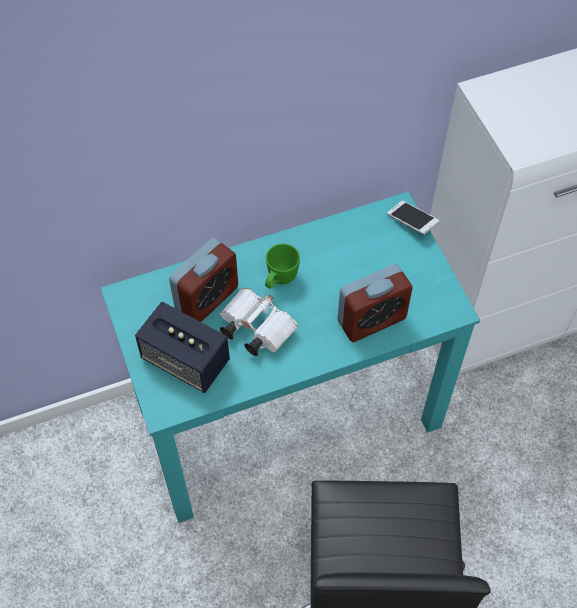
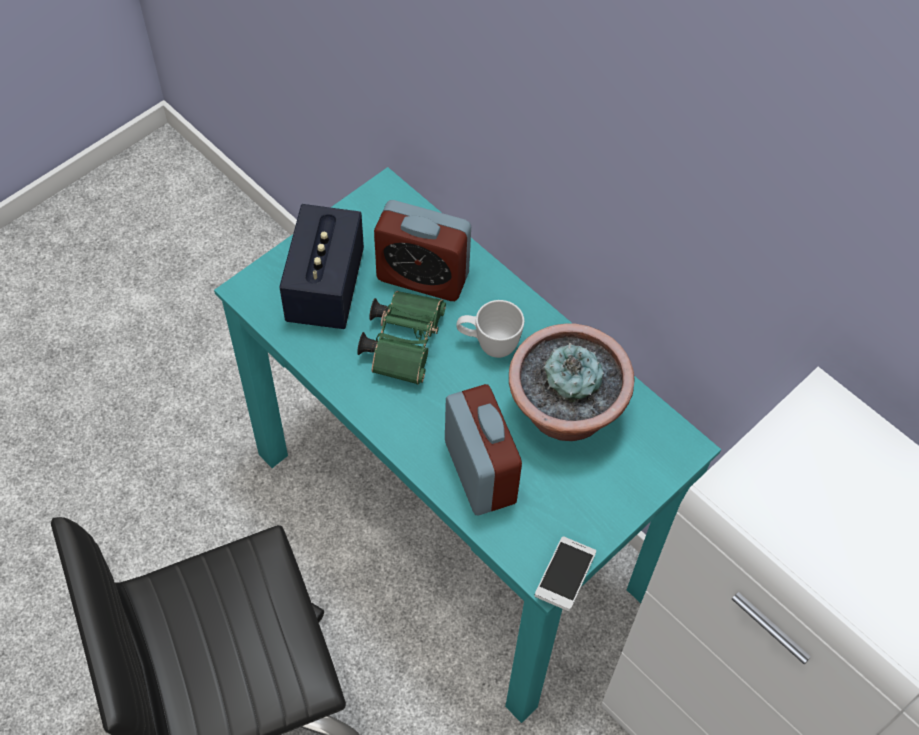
camera: 65 degrees right, 0 degrees up
white binoculars [220,288,298,356] -> green binoculars [357,291,446,385]
green mug [265,244,300,289] -> white mug [456,300,524,358]
alarm clock [338,264,413,342] -> alarm clock turned 150 degrees counterclockwise [445,384,522,515]
phone [387,201,439,235] -> phone moved to [534,536,596,611]
none -> potted plant [509,324,635,441]

